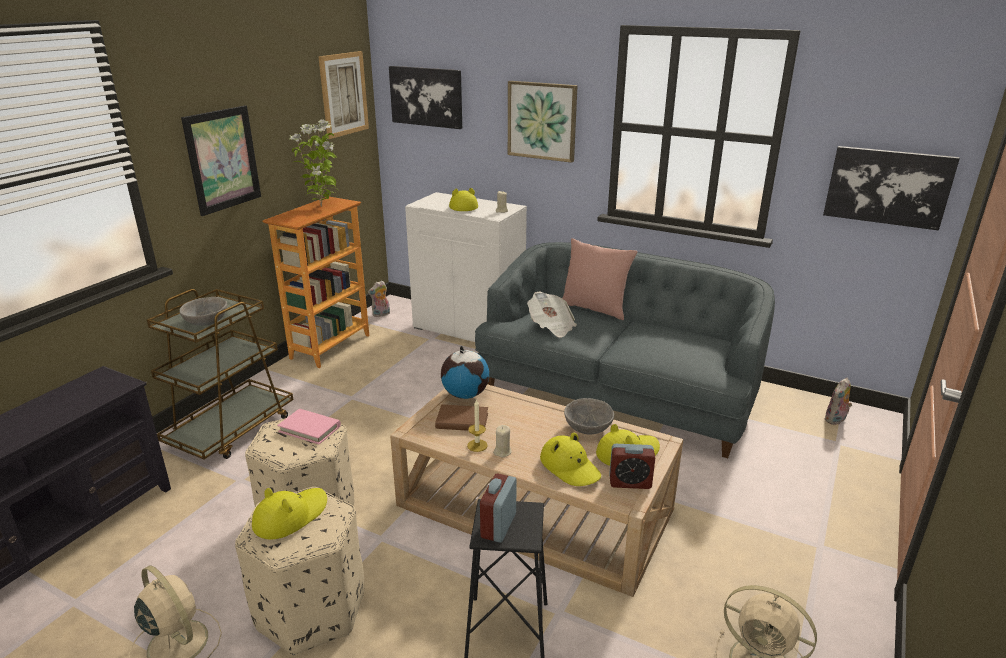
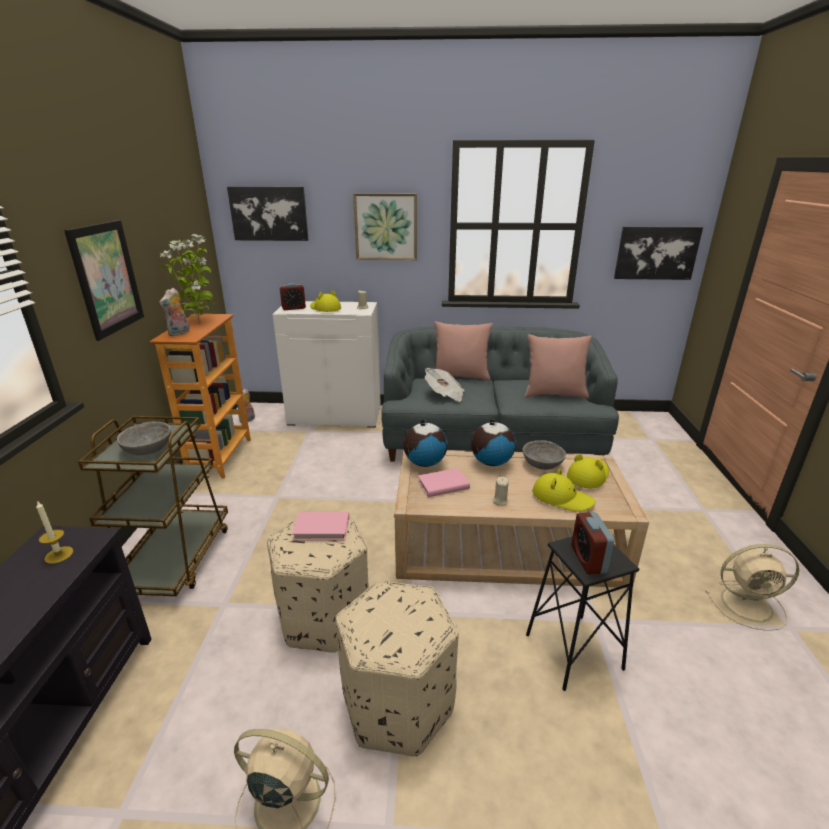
camera: 25 degrees left, 0 degrees up
yellow hat [252,488,327,540] -> none
picture [319,51,369,139] -> none
brown book [435,404,488,431] -> pink book [418,468,470,497]
candle [467,399,488,452] -> candle moved to [36,501,73,564]
alarm clock [609,444,655,489] -> alarm clock moved to [279,283,306,310]
plush toy [824,378,852,425] -> plush toy moved to [159,288,189,336]
none -> globe [471,419,516,466]
none -> pink pillow [525,334,592,399]

